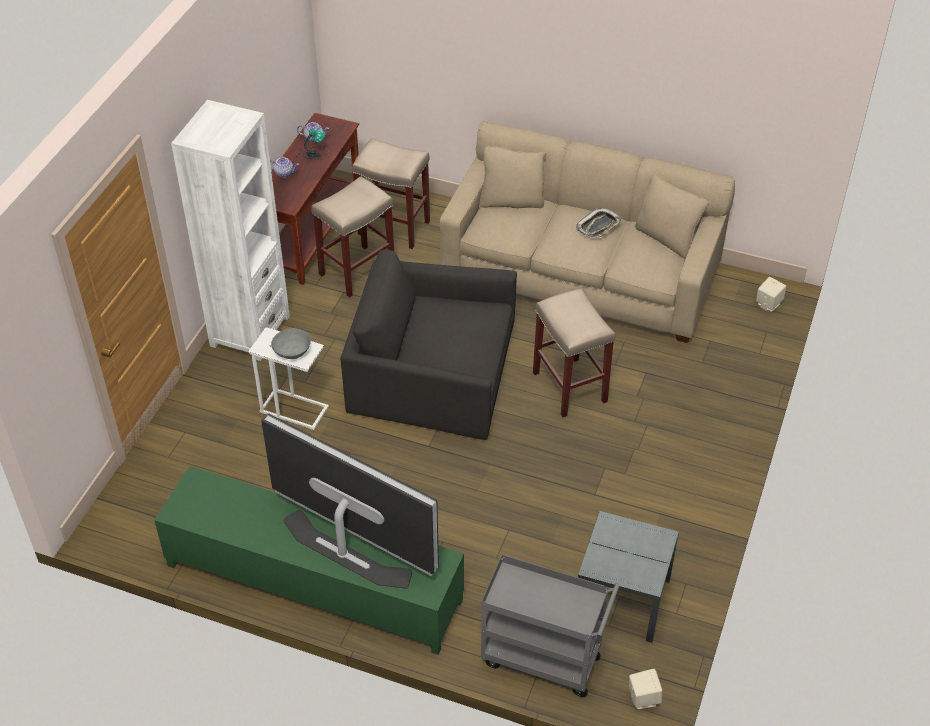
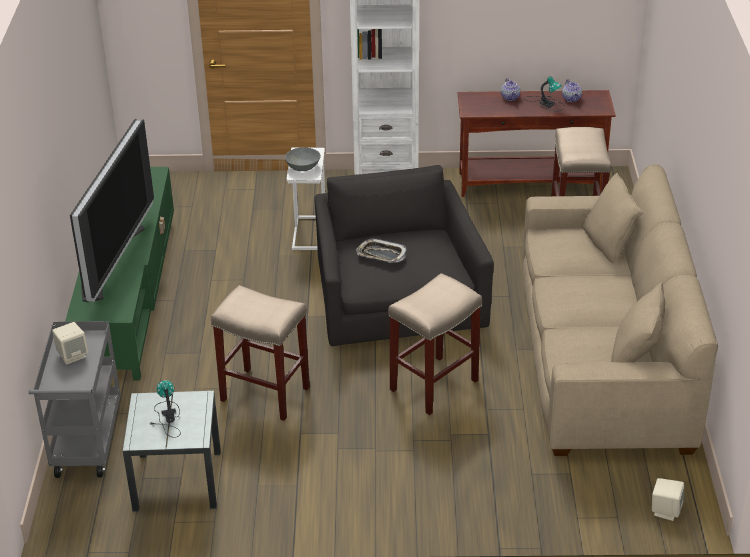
camera: 70 degrees right, 10 degrees down
beige stool [311,176,394,297] -> beige stool moved to [211,285,310,421]
tray [576,208,621,238] -> tray moved to [356,239,406,263]
beige speaker [629,669,662,709] -> beige speaker moved to [52,322,88,365]
none -> table lamp [151,380,181,438]

